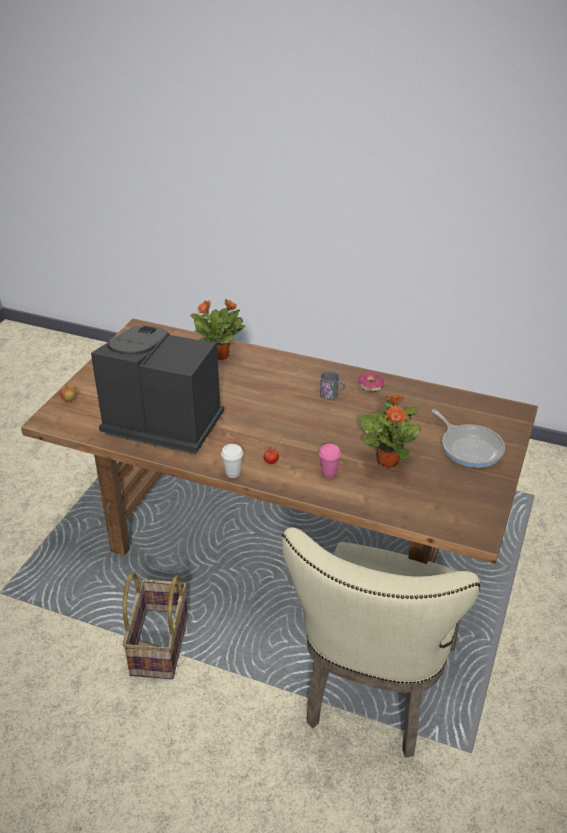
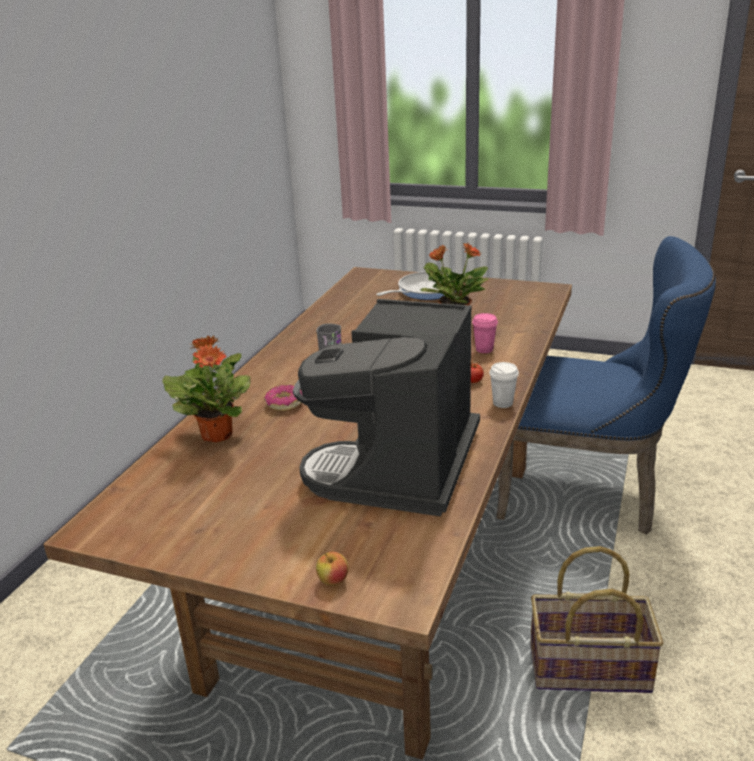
camera: 90 degrees left, 10 degrees down
beige chair [281,527,480,758] -> blue chair [496,236,716,535]
donut [358,372,384,391] -> donut moved to [264,385,303,411]

